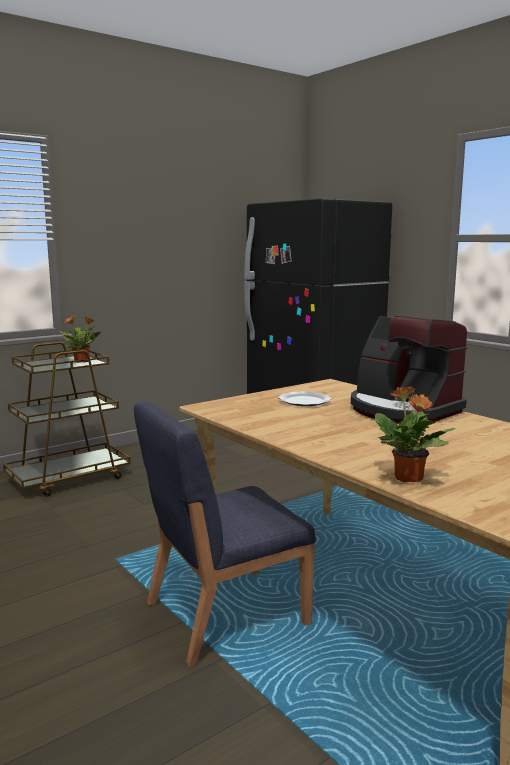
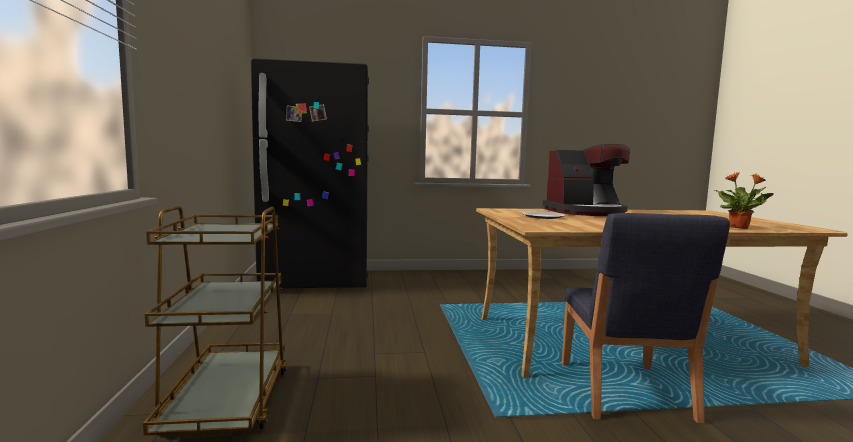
camera: 60 degrees left, 5 degrees down
potted plant [59,315,101,363] -> none

